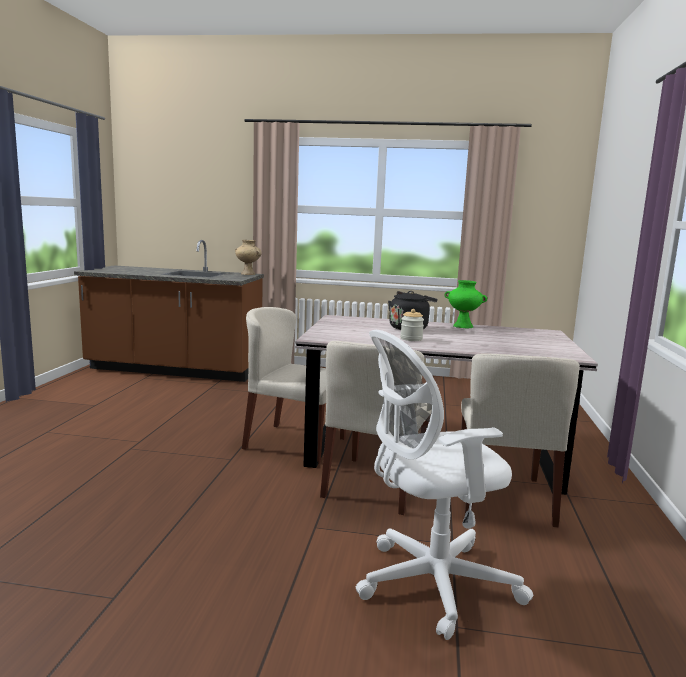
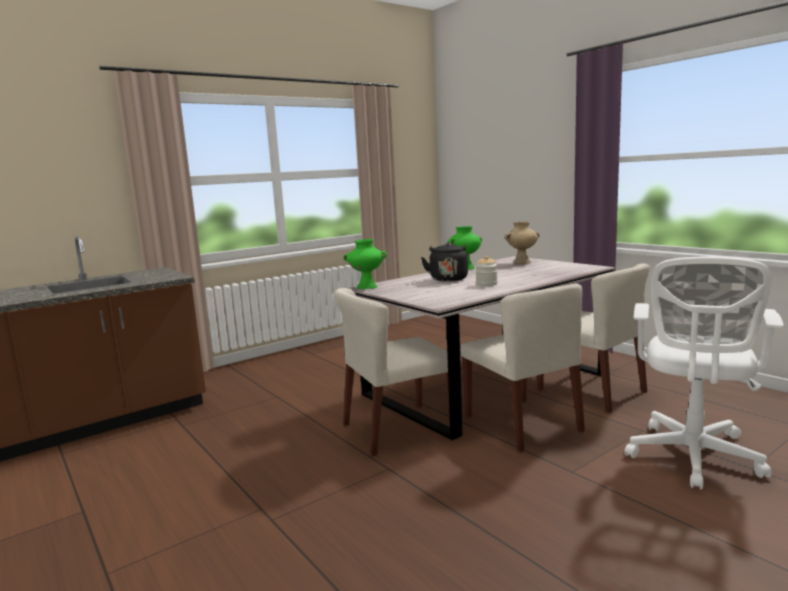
camera: 45 degrees left, 0 degrees up
beige vase [235,240,262,275] -> beige vase moved to [504,222,539,264]
none -> green vase [343,239,387,289]

